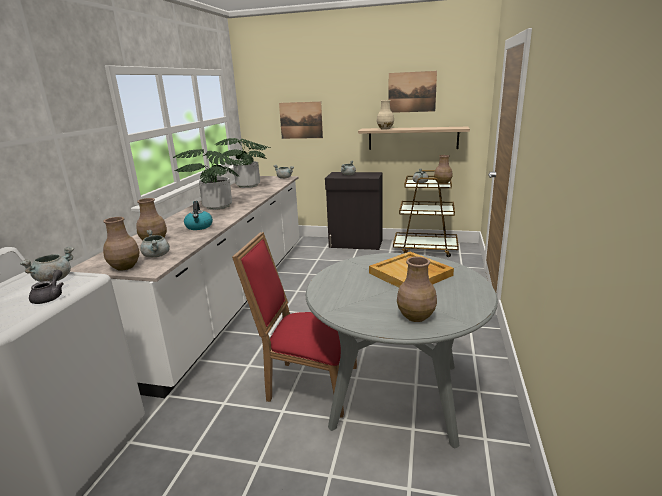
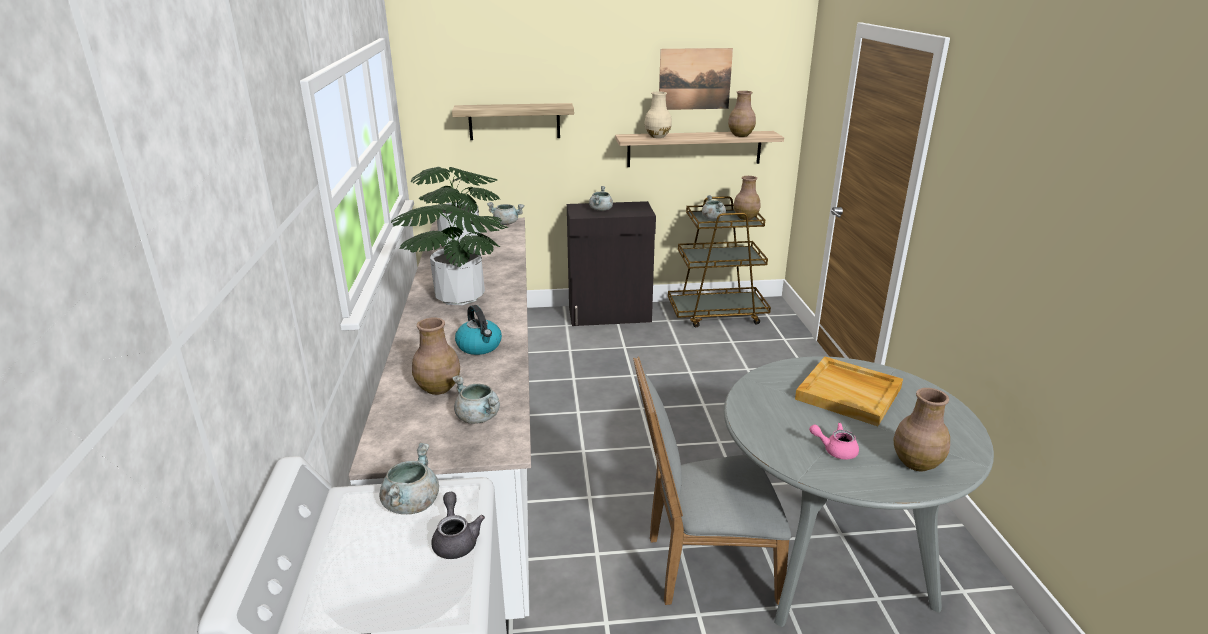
camera: 20 degrees left, 5 degrees up
brown vase [103,217,139,271] -> brown vase moved to [728,91,756,137]
red chair [232,232,357,418] -> grey chair [633,356,791,605]
picture [279,102,323,139] -> shelf [452,103,574,140]
none -> pink teapot [809,423,859,460]

